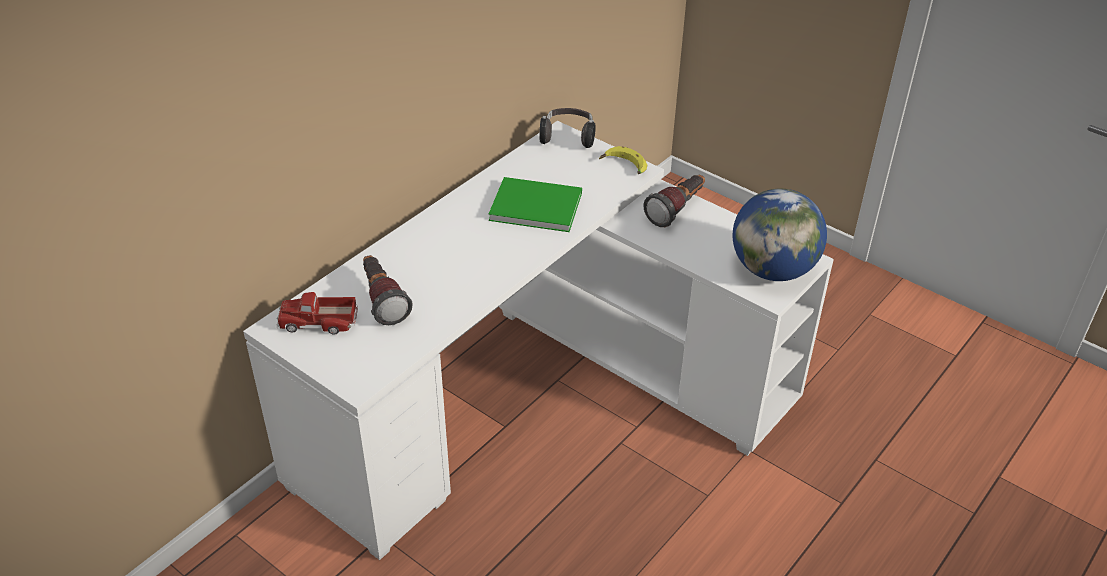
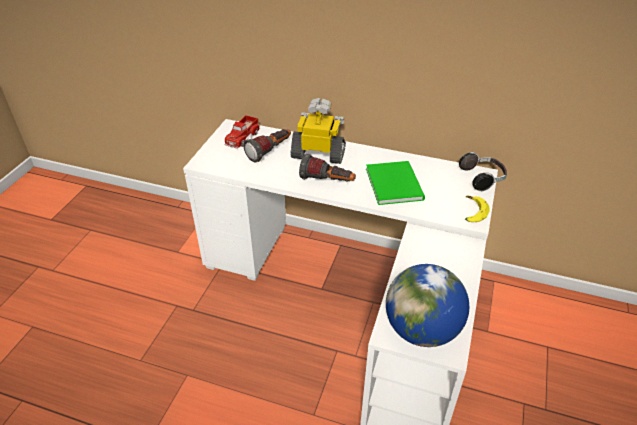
camera: 70 degrees right, 0 degrees up
toy truck [276,292,358,335] -> toy truck turned 135 degrees counterclockwise [225,115,260,149]
flashlight [643,175,705,227] -> flashlight moved to [299,154,356,182]
none -> toy robot [291,98,346,164]

